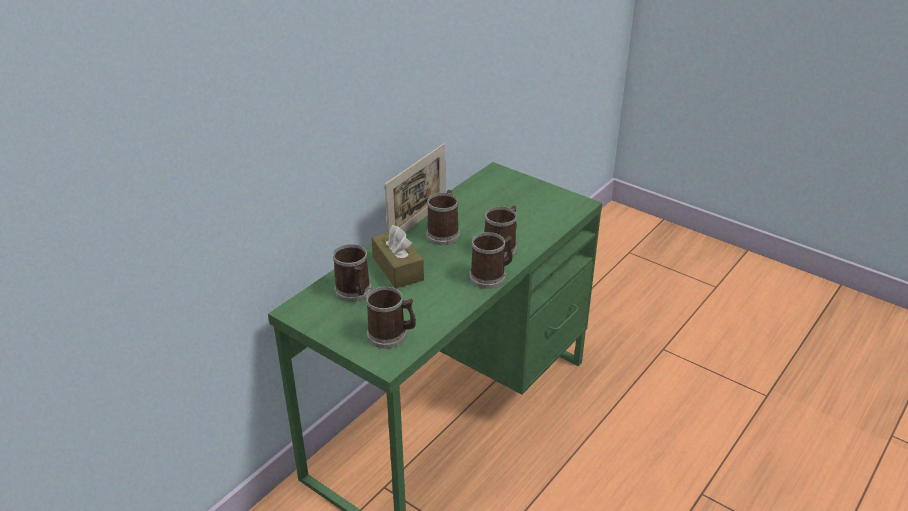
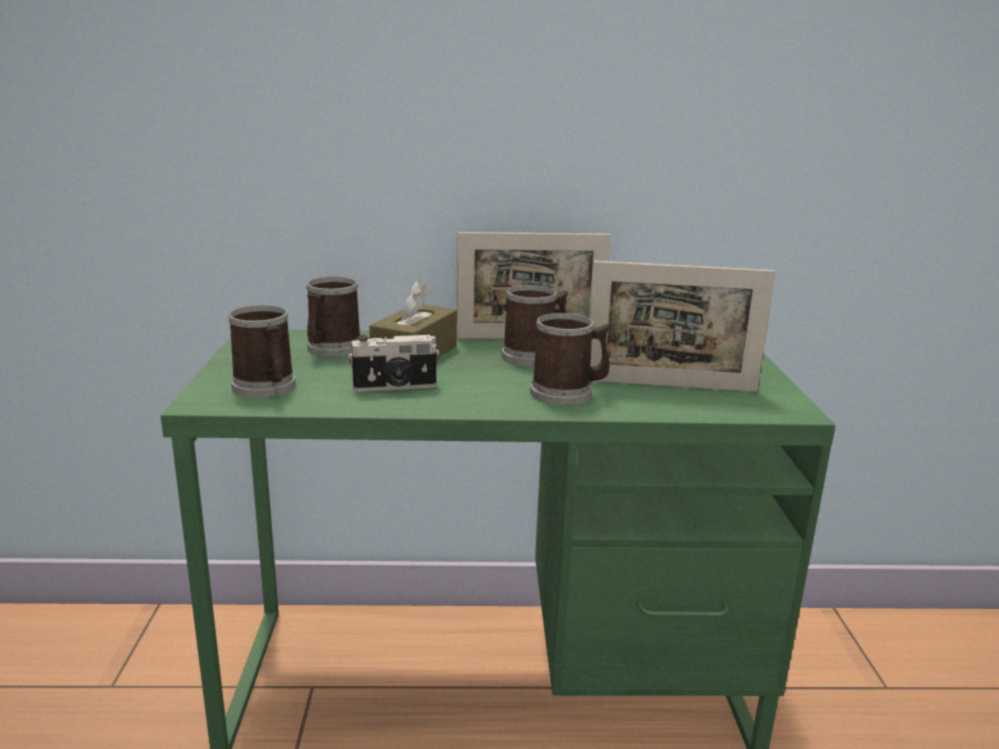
camera: 50 degrees right, 15 degrees down
mug [470,232,513,289] -> none
none -> camera [348,335,440,392]
none -> picture frame [589,261,776,392]

